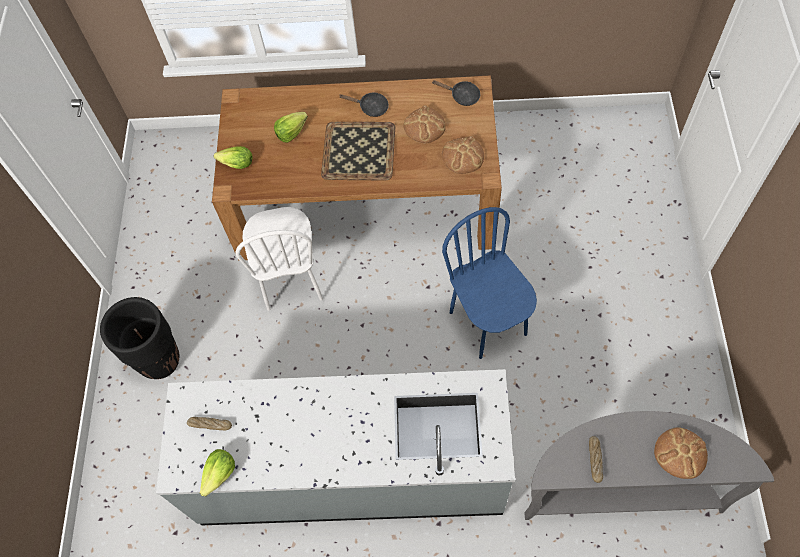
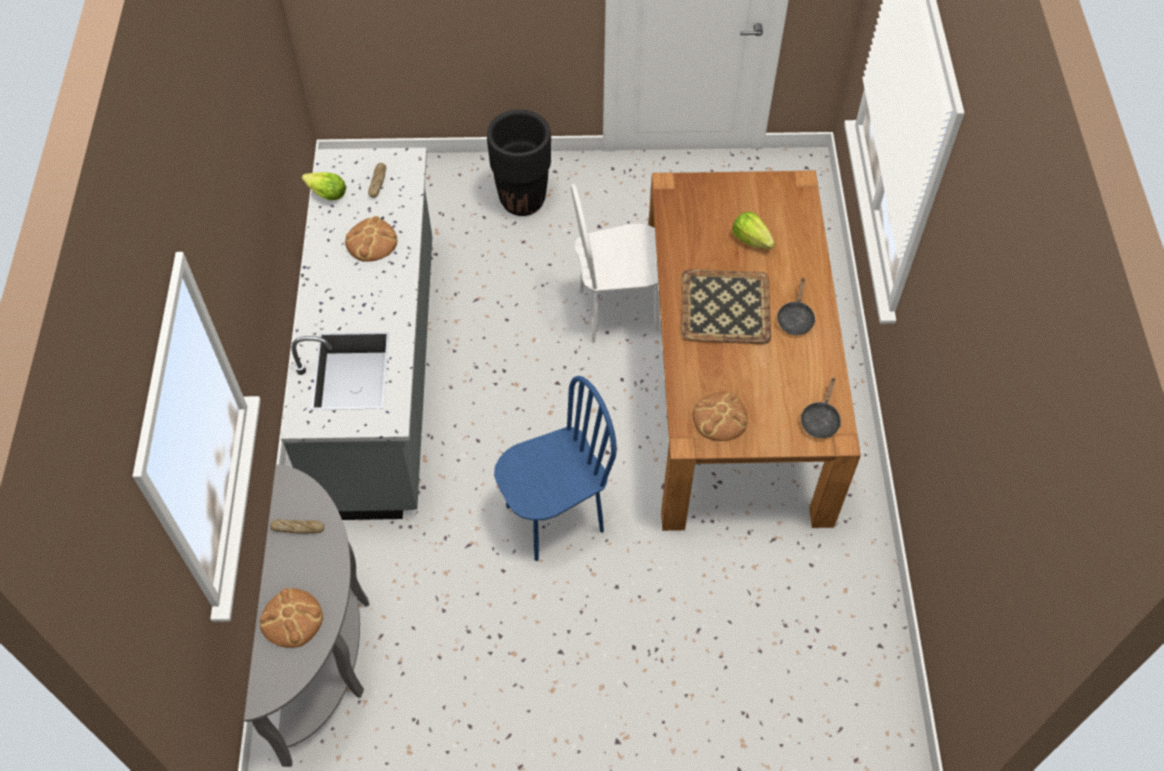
camera: 85 degrees right, 5 degrees down
lettuce [214,146,253,169] -> none
bread [404,105,446,143] -> bread moved to [345,216,397,262]

